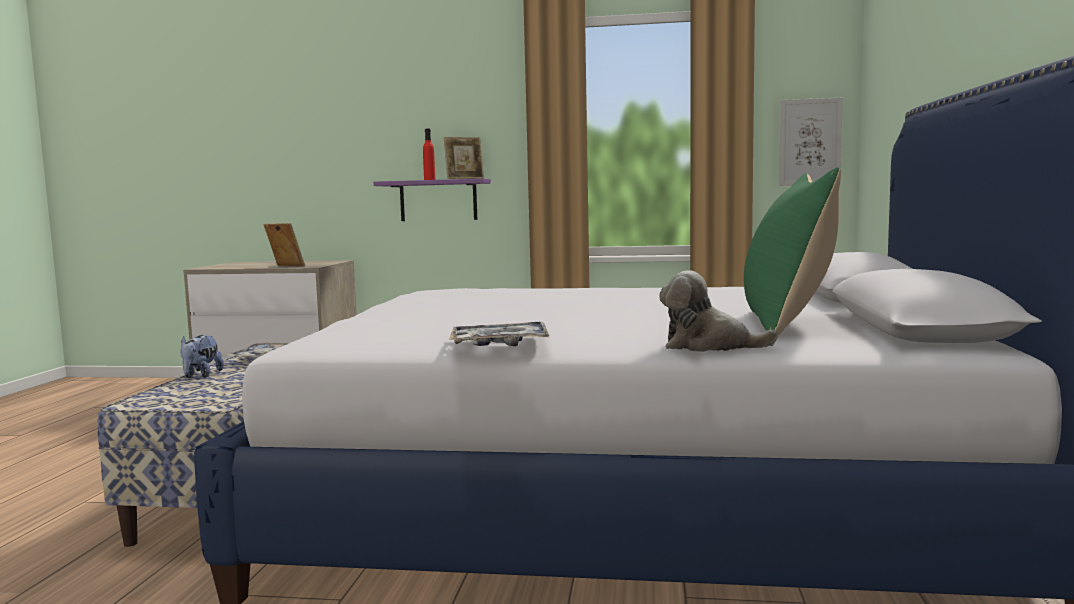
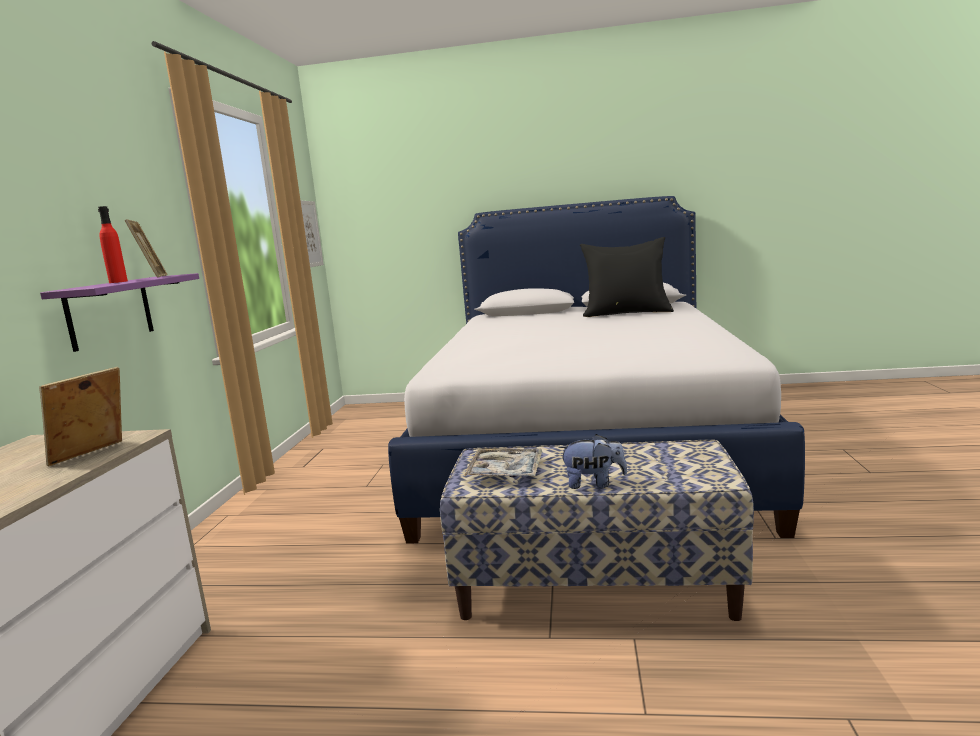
camera: 90 degrees left, 5 degrees up
tray [449,322,549,346] -> none
plush toy [659,271,778,352] -> none
green pillow [744,167,841,335] -> black pillow [580,237,674,317]

